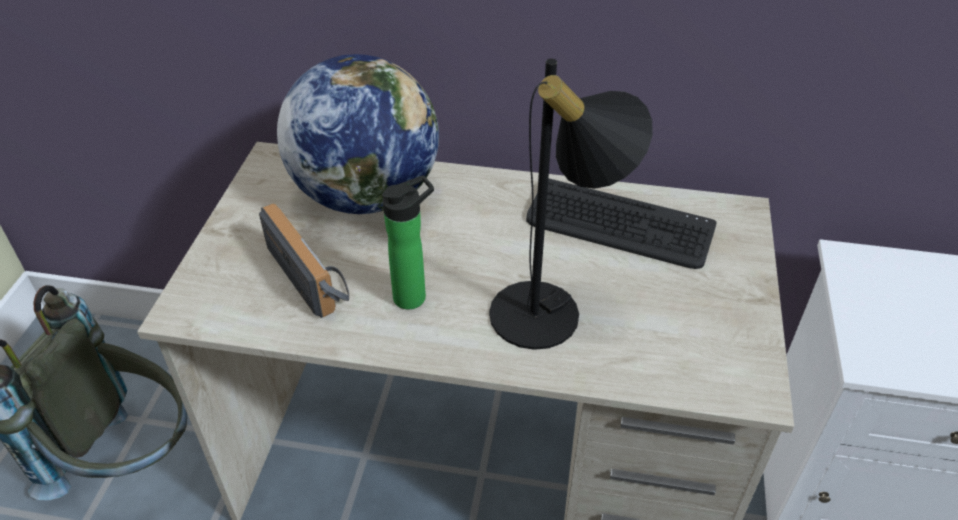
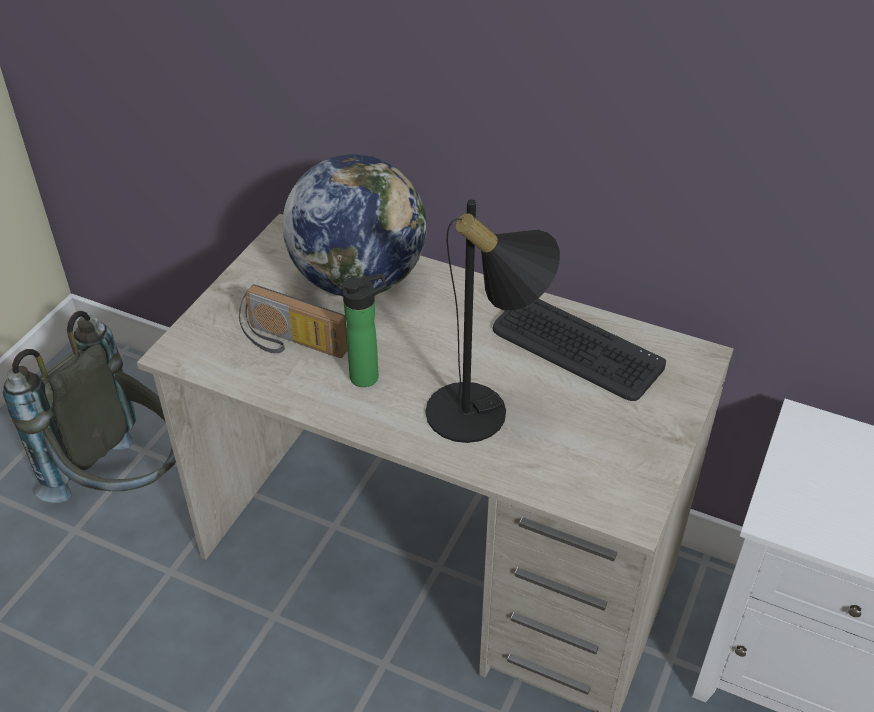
camera: 15 degrees right, 0 degrees up
radio [259,203,349,318] -> radio turned 135 degrees clockwise [239,284,348,358]

